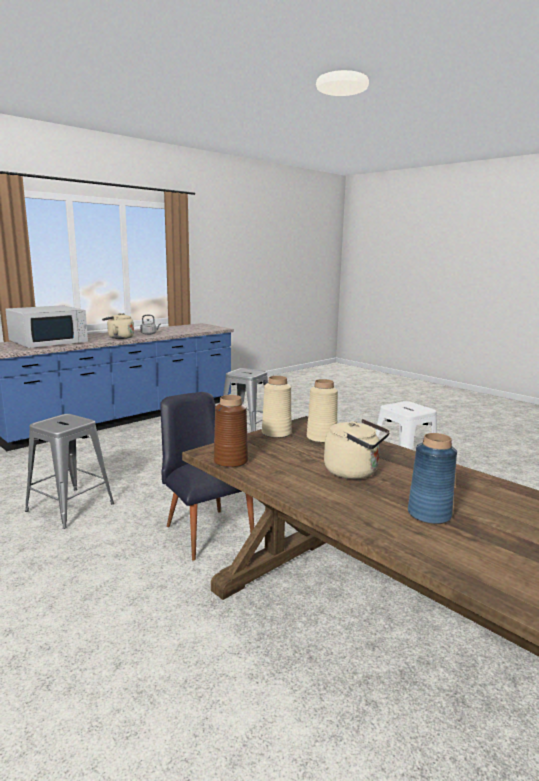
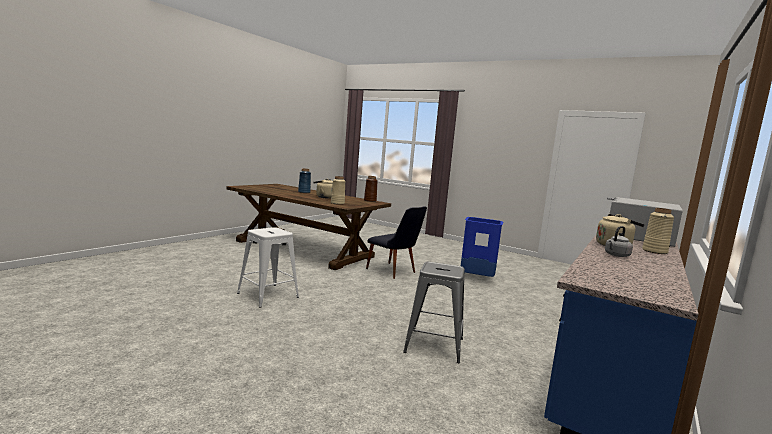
camera: 165 degrees right, 5 degrees down
grey stool [25,414,114,529] -> blue trash can [461,217,503,277]
beige vase [262,376,292,438] -> beige vase moved to [642,208,674,254]

